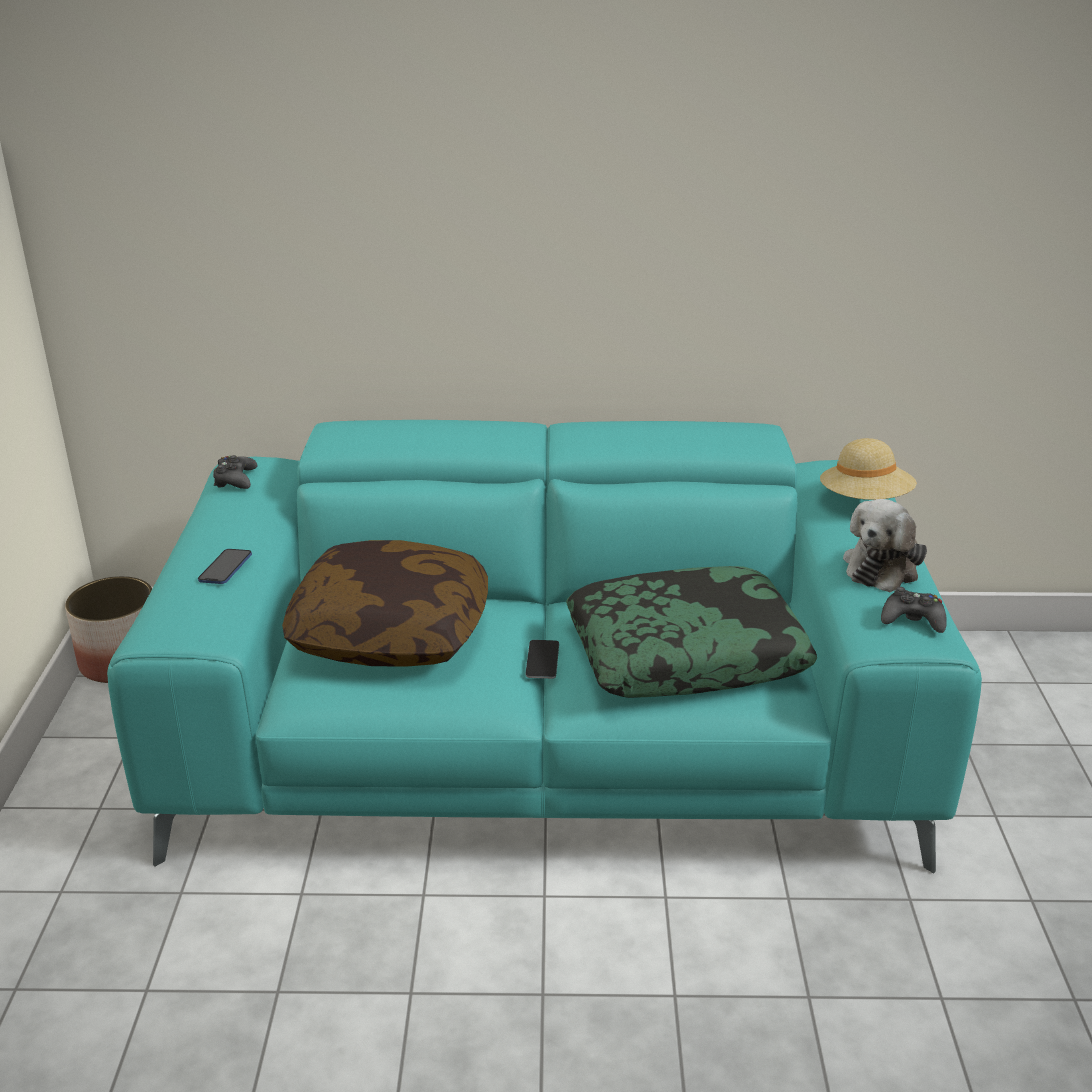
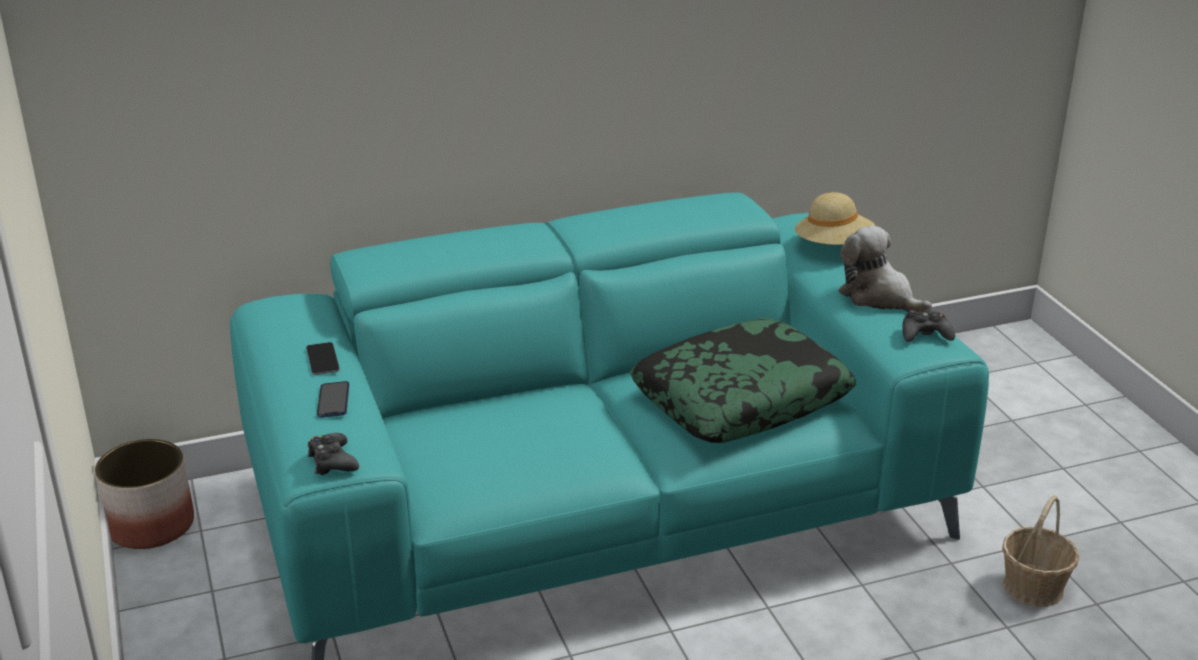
camera: 20 degrees left, 0 degrees up
black game controller [213,455,257,489] -> black game controller moved to [308,433,359,475]
pillow [282,540,488,667] -> none
phone [525,640,559,679] -> phone moved to [306,342,340,375]
plush toy [843,499,927,592] -> plush toy turned 120 degrees clockwise [838,226,932,313]
none -> basket [1002,495,1079,607]

